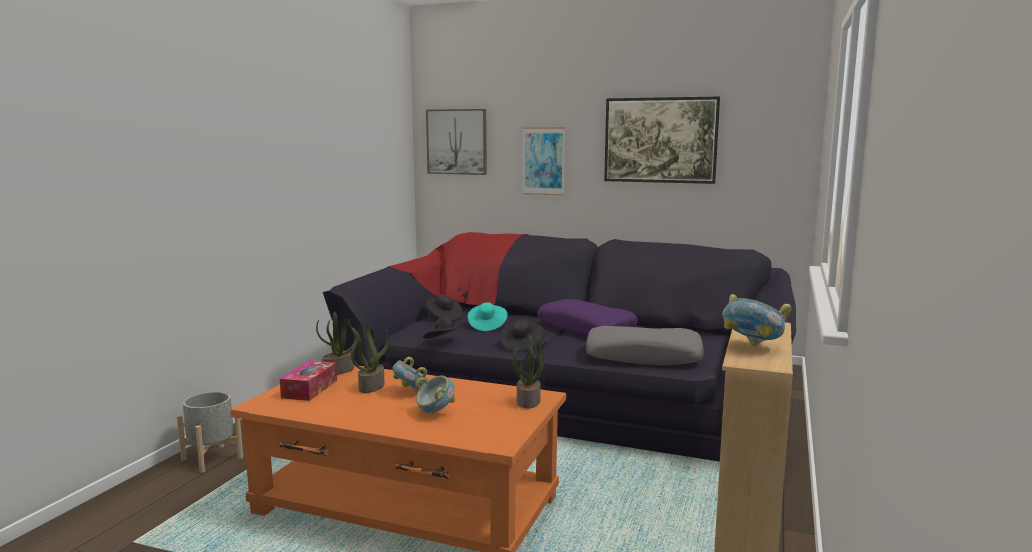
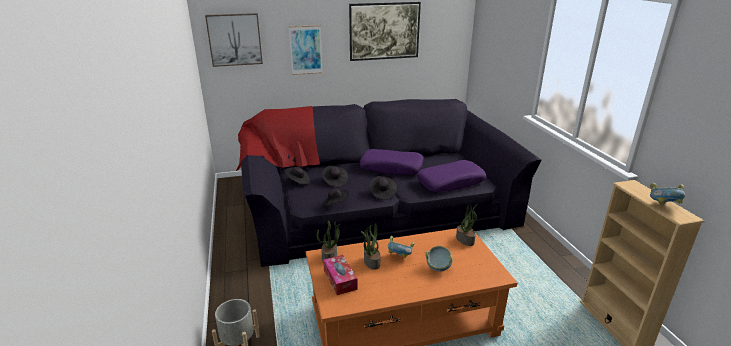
camera: 35 degrees left, 15 degrees up
turquoise hat [468,302,508,331] -> black hat [322,166,348,187]
grey pillow [586,326,704,366] -> purple pillow [417,160,486,192]

